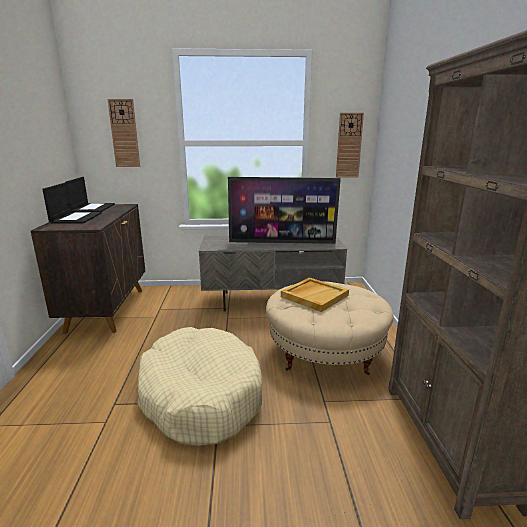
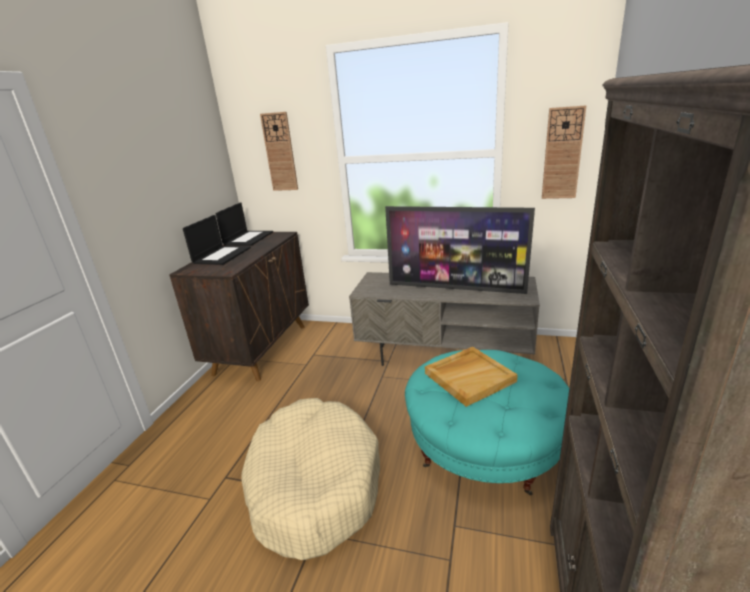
camera: 20 degrees right, 5 degrees up
beige ottoman [266,281,394,375] -> turquoise ottoman [405,350,569,495]

